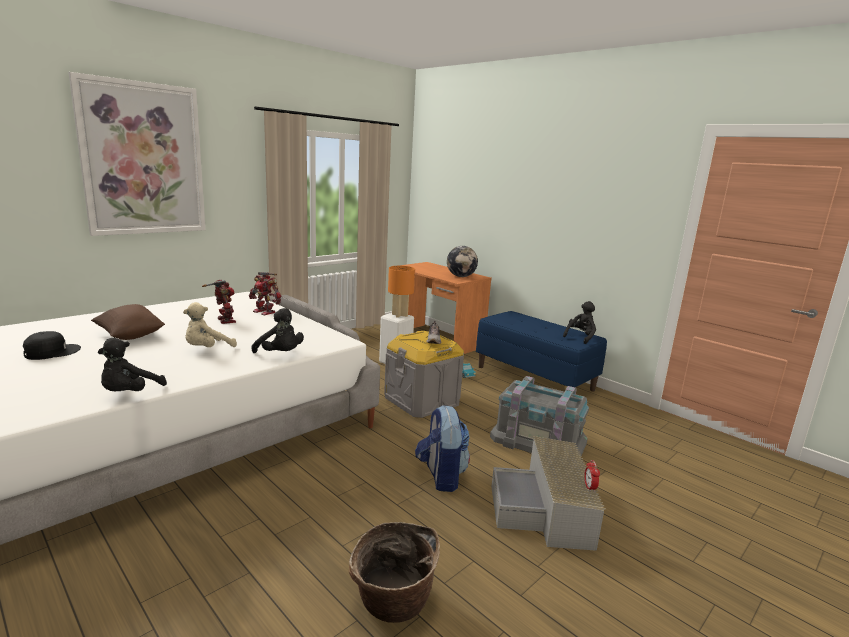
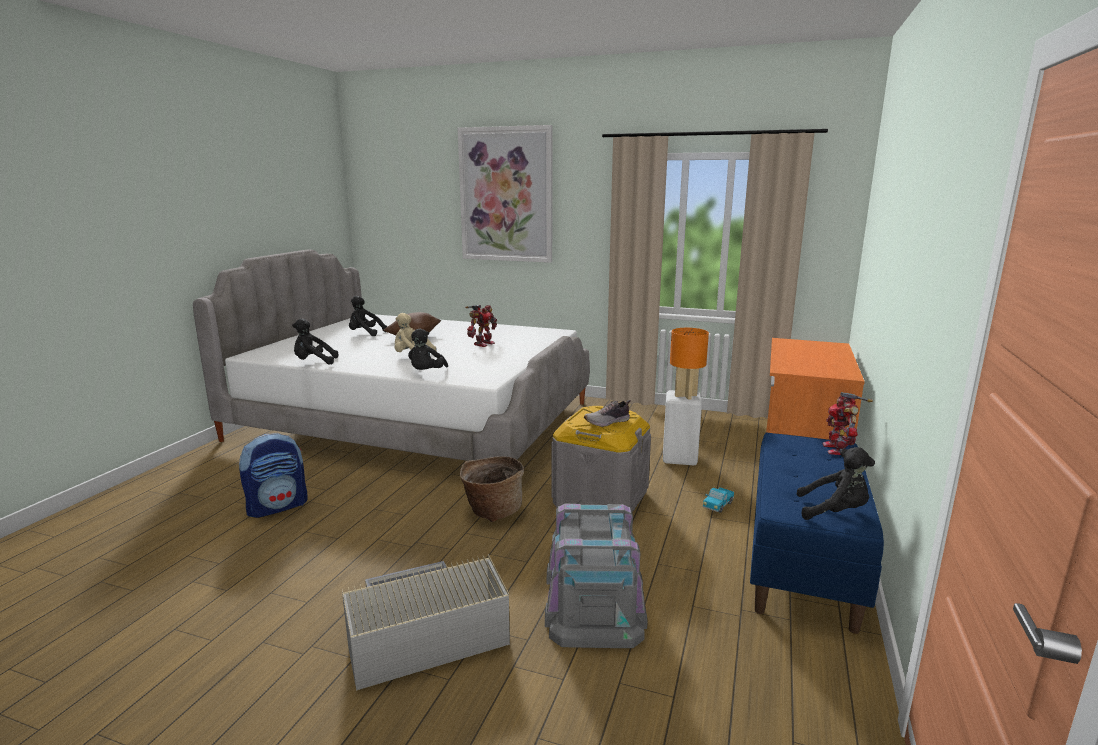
camera: 65 degrees right, 0 degrees up
black cap [23,331,81,360] -> black plush toy [349,296,387,336]
toy robot [249,272,282,315] -> toy robot moved to [823,392,873,455]
basket [349,522,440,623] -> basket moved to [460,456,524,522]
backpack [415,405,470,492] -> backpack moved to [239,433,308,518]
globe [447,246,478,277] -> none
alarm clock [584,460,600,492] -> none

